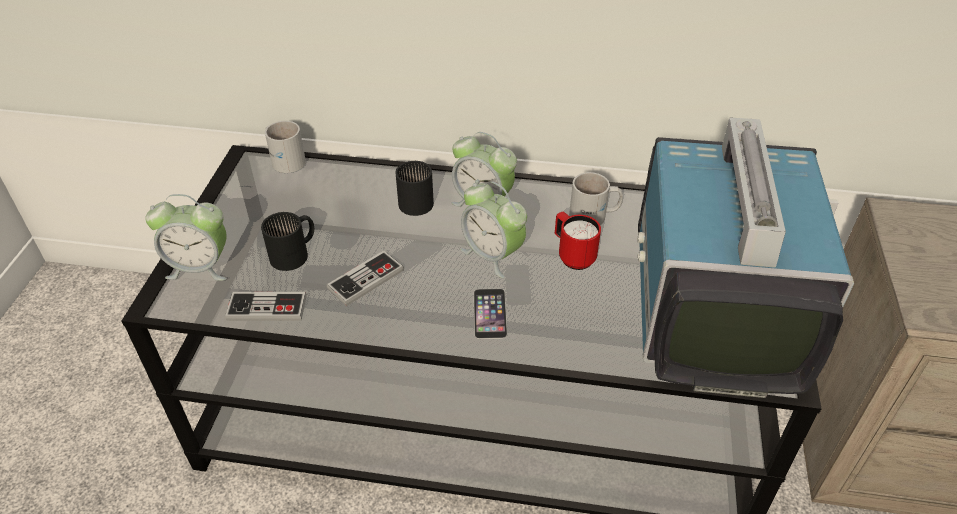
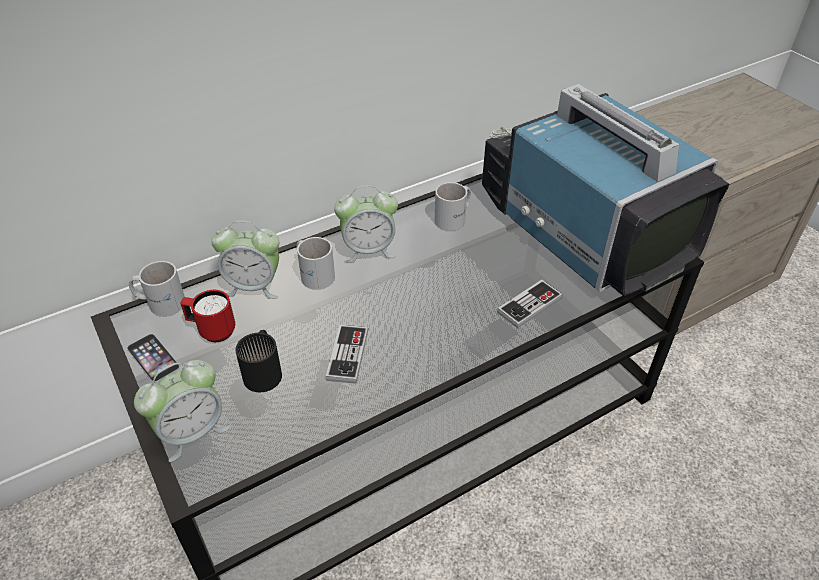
camera: 40 degrees left, 0 degrees up
game controller [225,292,307,321] -> game controller moved to [497,280,563,328]
black mug [396,161,434,216] -> white mug [297,237,335,290]
alarm clock [460,181,527,279] -> alarm clock moved to [211,221,279,299]
phone [474,289,507,339] -> phone moved to [127,334,180,382]
red mug [555,212,601,270] -> red mug moved to [180,290,235,342]

